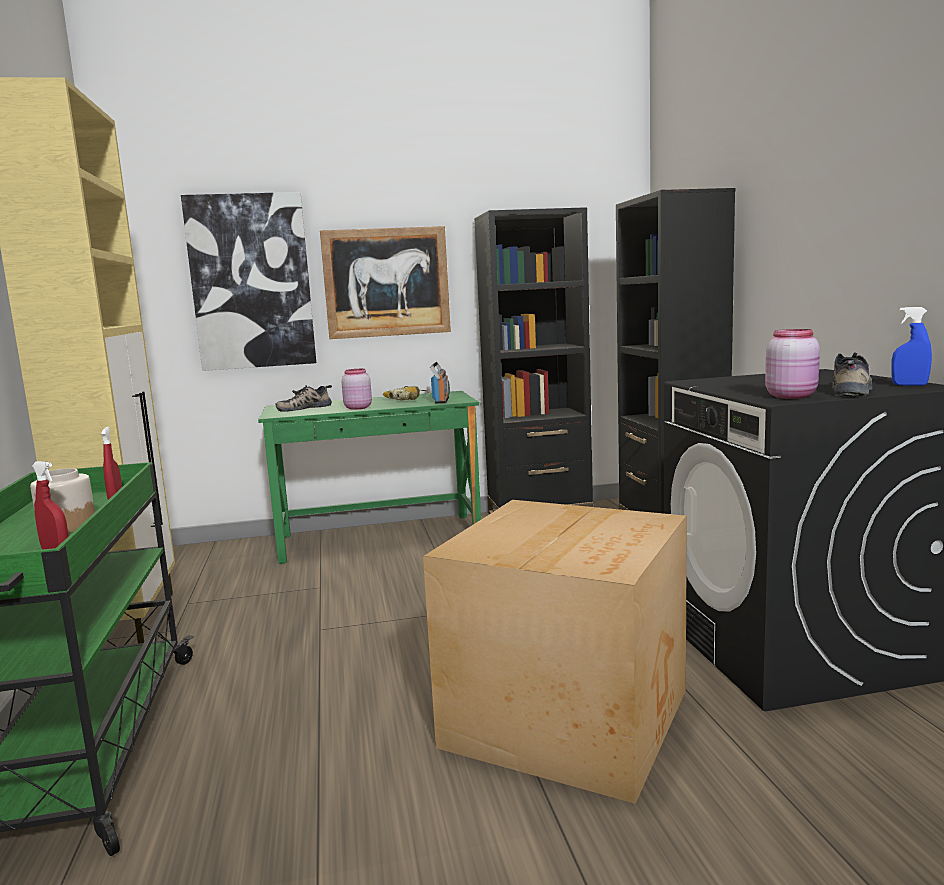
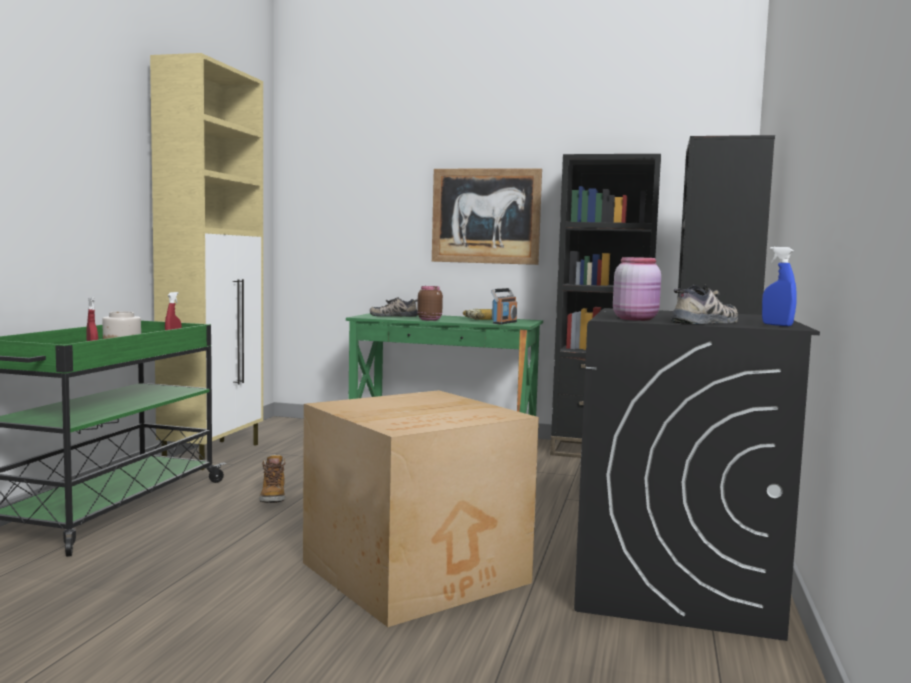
camera: 25 degrees right, 5 degrees down
picture [181,192,316,371] -> none
pink jar [341,369,372,410] -> brown jar [417,286,443,321]
none -> boot [259,454,285,503]

